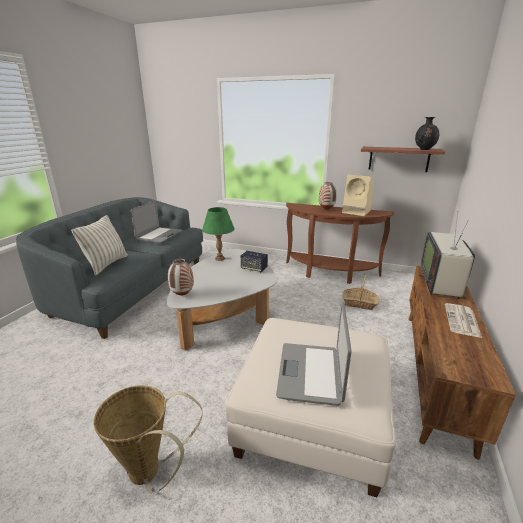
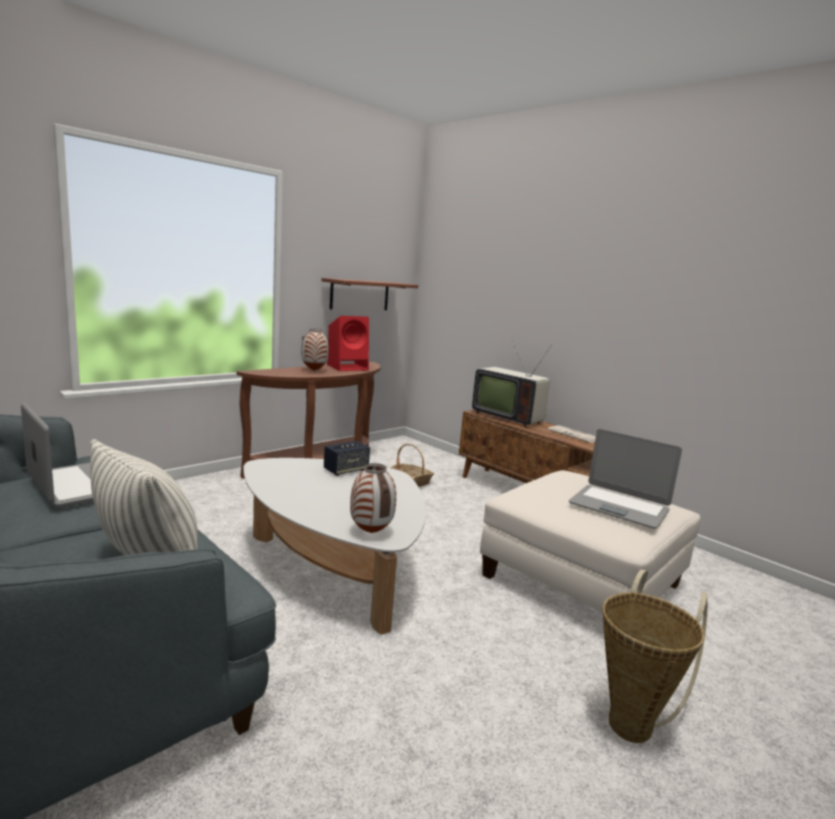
camera: 65 degrees left, 10 degrees down
green table lamp [202,207,235,261] -> none
beige speaker [342,175,374,216] -> red speaker [327,316,369,371]
black vase [415,117,439,150] -> none

